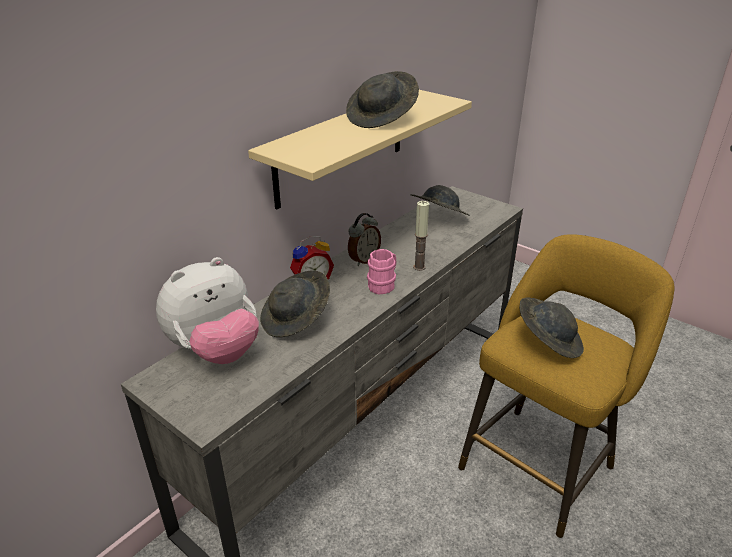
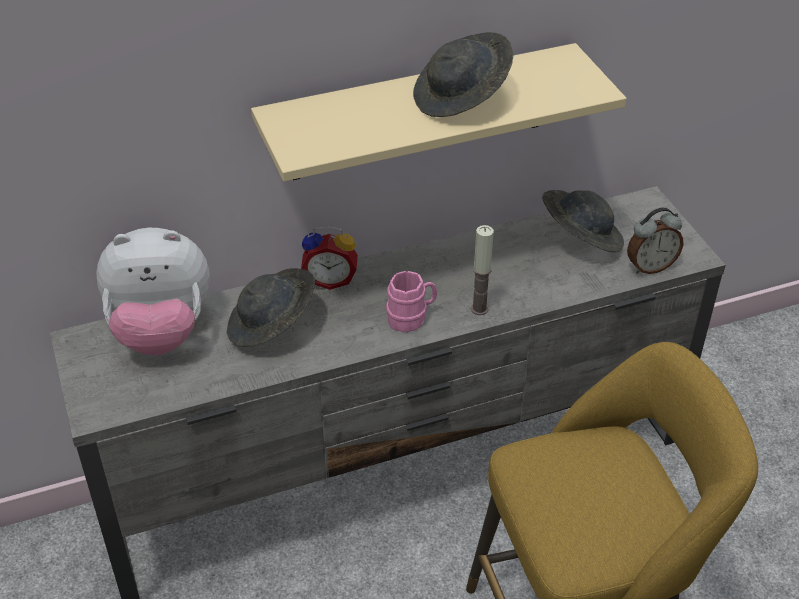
camera: 30 degrees right, 10 degrees up
alarm clock [348,213,381,266] -> alarm clock moved to [627,208,683,274]
grey hat [519,297,584,358] -> none

